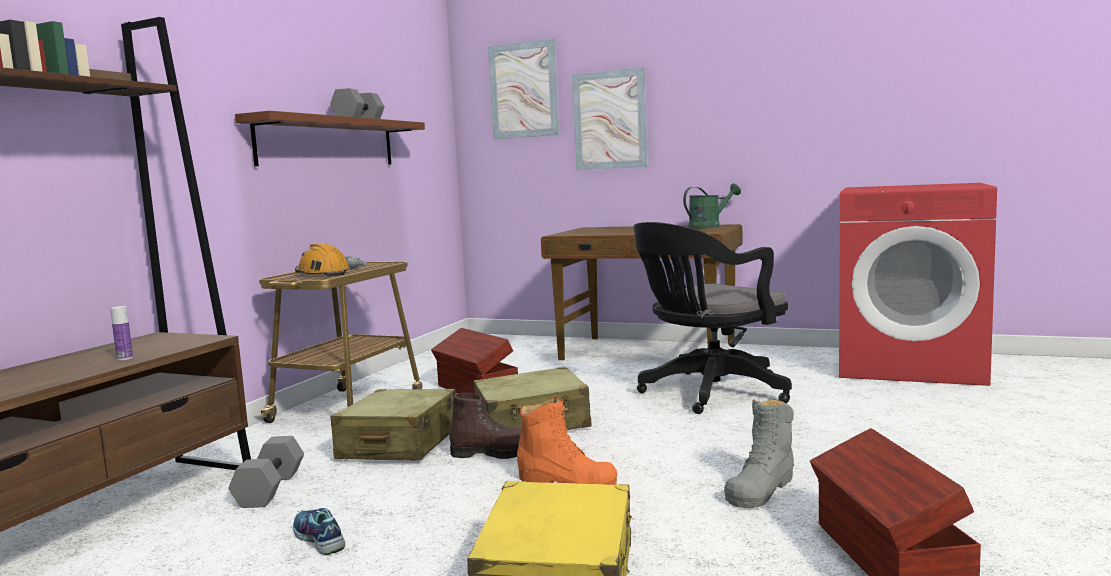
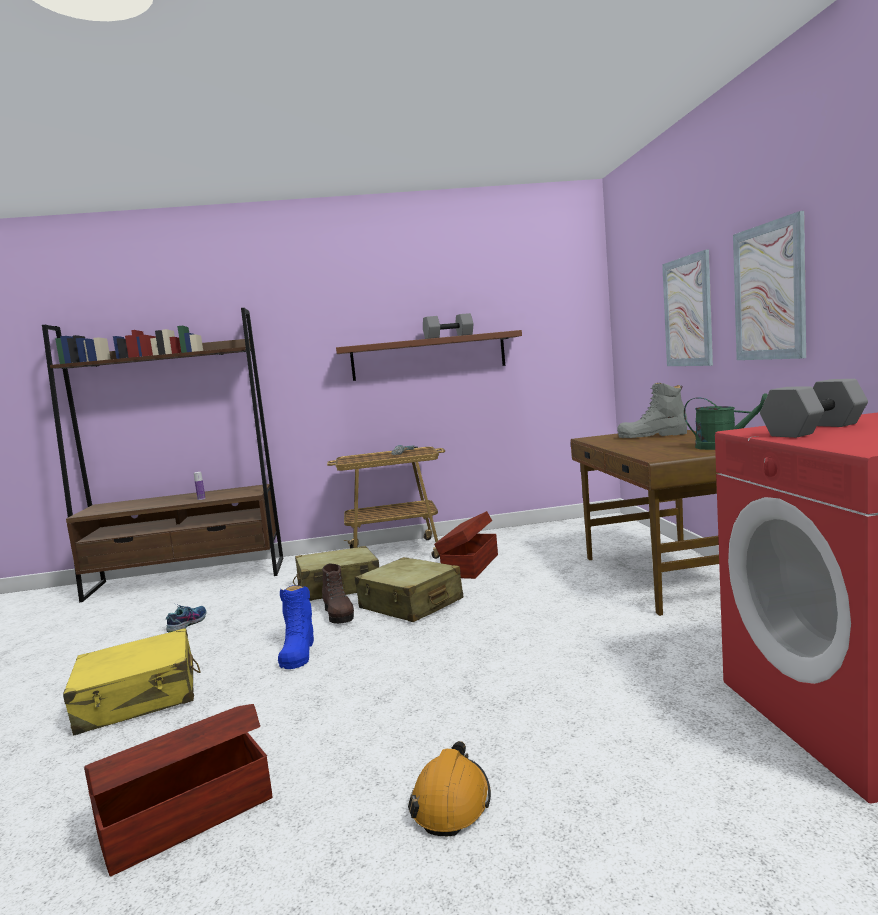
camera: 60 degrees right, 0 degrees up
grey dumbbell [228,436,304,508] -> grey dumbbell moved to [760,379,868,438]
orange hard hat [295,243,349,277] -> orange hard hat moved to [408,741,491,836]
picture [488,39,559,139] -> picture moved to [733,211,806,360]
orange boot [517,397,617,485] -> blue boot [278,585,314,669]
black office chair [634,222,792,414] -> none
grey boot [724,399,794,508] -> grey boot moved to [617,383,687,438]

